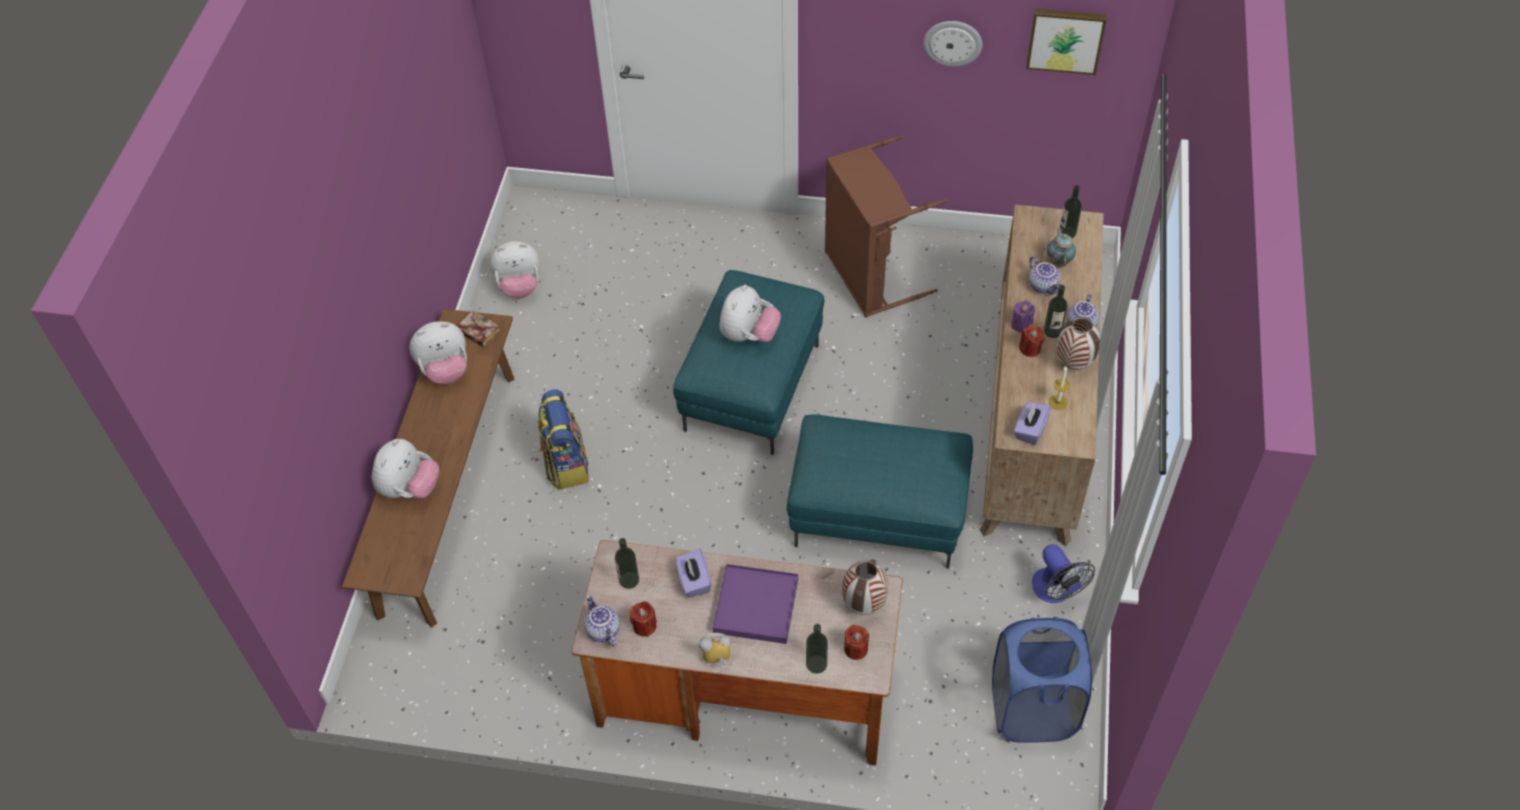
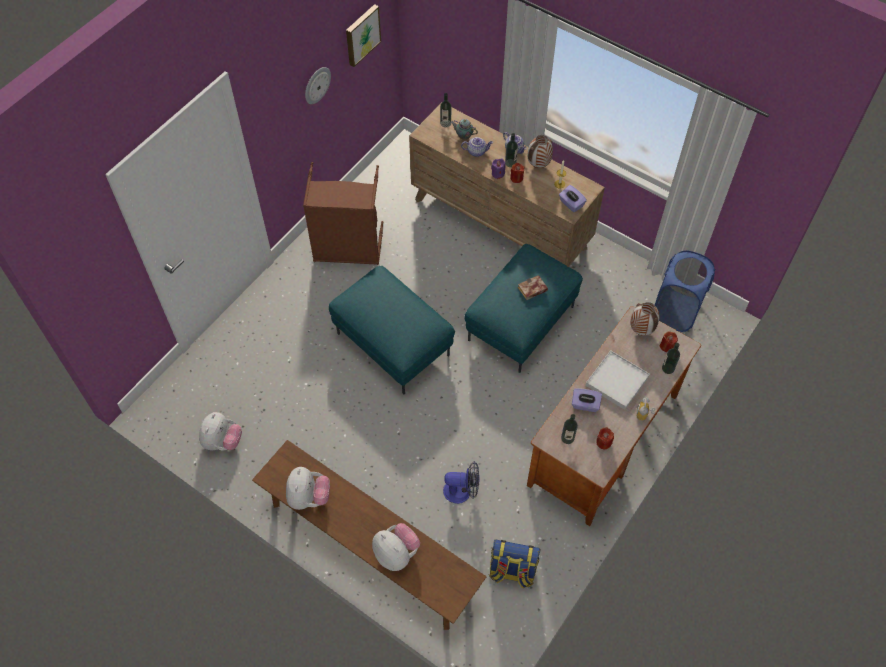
camera: 65 degrees left, 5 degrees up
book [457,311,501,347] -> book moved to [518,275,548,300]
backpack [538,389,589,489] -> backpack moved to [489,540,540,589]
teapot [584,595,620,647] -> none
purple tray [712,564,798,644] -> white tray [585,350,650,410]
plush toy [719,285,781,343] -> none
fan [1032,544,1095,603] -> fan moved to [443,461,480,504]

